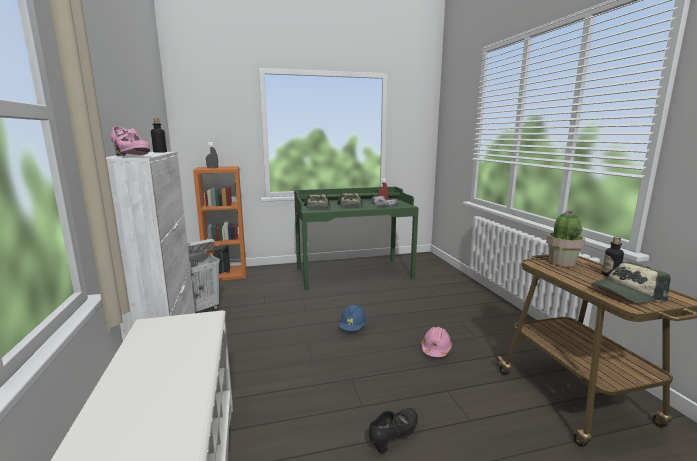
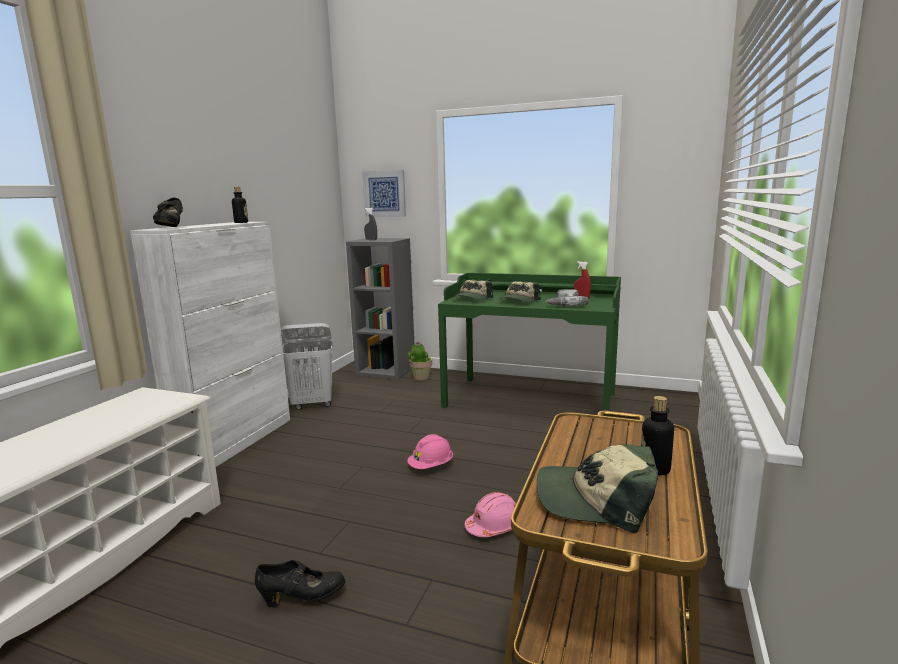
camera: 35 degrees right, 0 degrees up
pink shoe [110,126,150,156] -> black shoe [153,198,183,227]
orange bookcase [193,166,246,281] -> grey bookcase [346,238,414,380]
blue hard hat [339,305,367,331] -> pink hard hat [407,434,453,469]
potted plant [546,210,585,267] -> potted plant moved to [407,341,432,380]
none -> picture [362,170,406,217]

